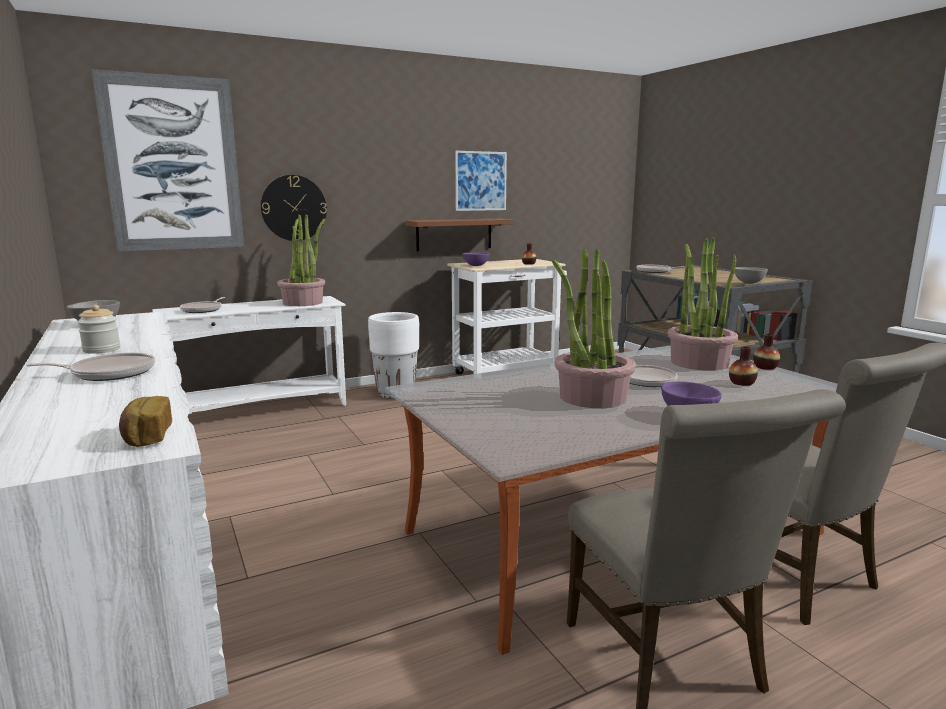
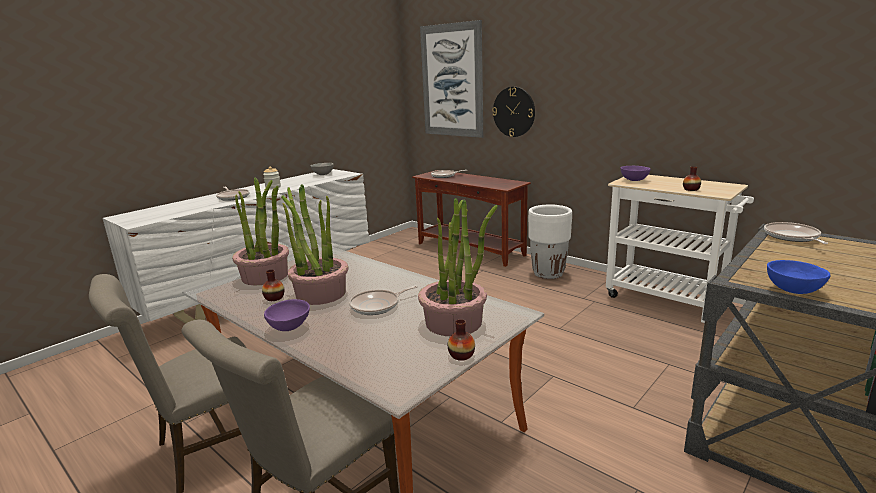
camera: 70 degrees right, 5 degrees up
bread [119,396,172,447] -> none
white console table [152,296,346,414] -> brown console table [412,170,531,267]
potted plant [277,214,325,306] -> potted plant moved to [232,177,289,285]
brown shelf [405,218,514,251] -> none
picture [455,151,507,211] -> none
vase [729,347,758,386] -> vase moved to [262,269,284,301]
grey bowl [734,267,768,283] -> blue bowl [767,260,830,294]

